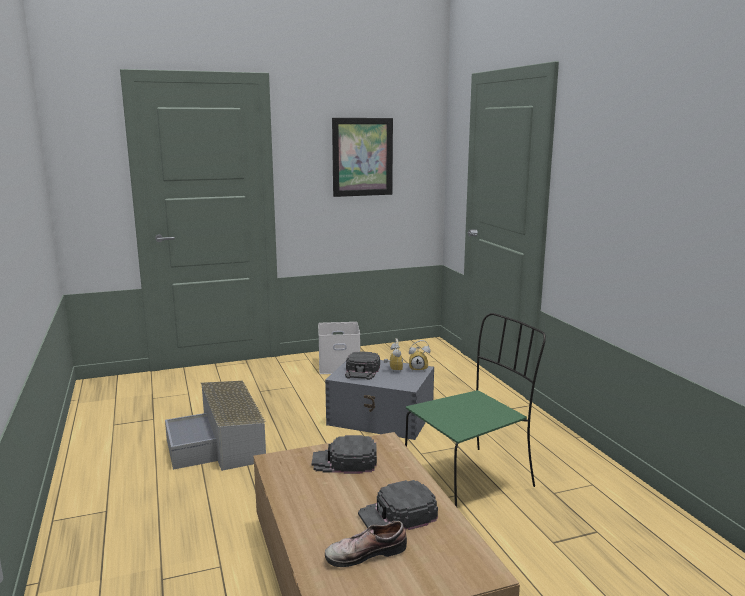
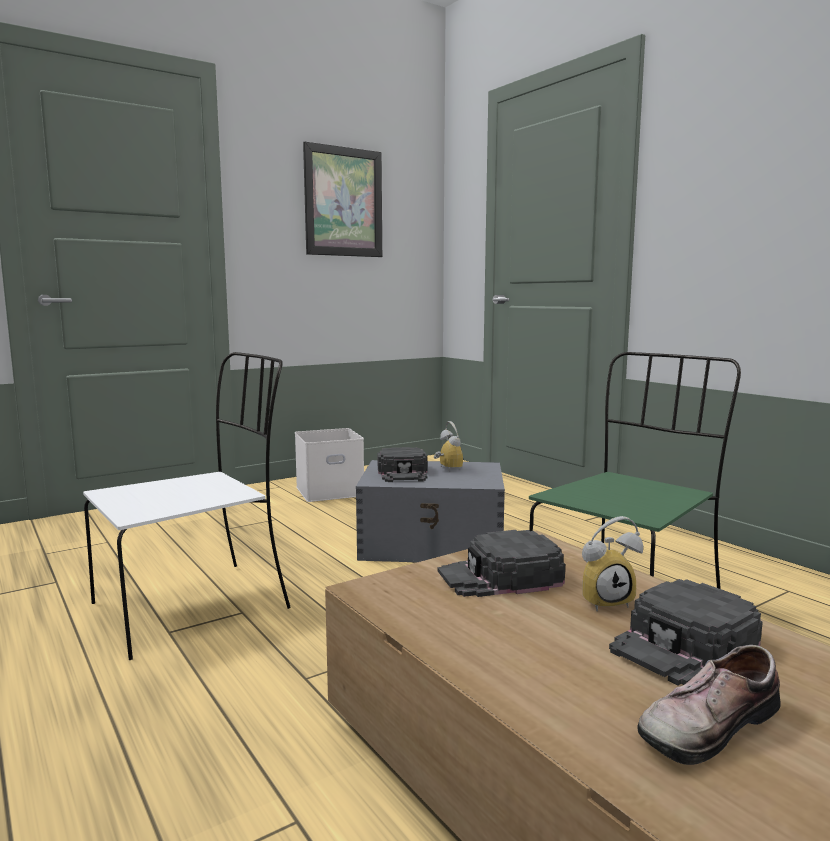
camera: 15 degrees left, 5 degrees down
grey storage box [165,381,266,471] -> white chair [83,352,291,660]
alarm clock [409,340,430,372] -> alarm clock moved to [582,516,643,612]

